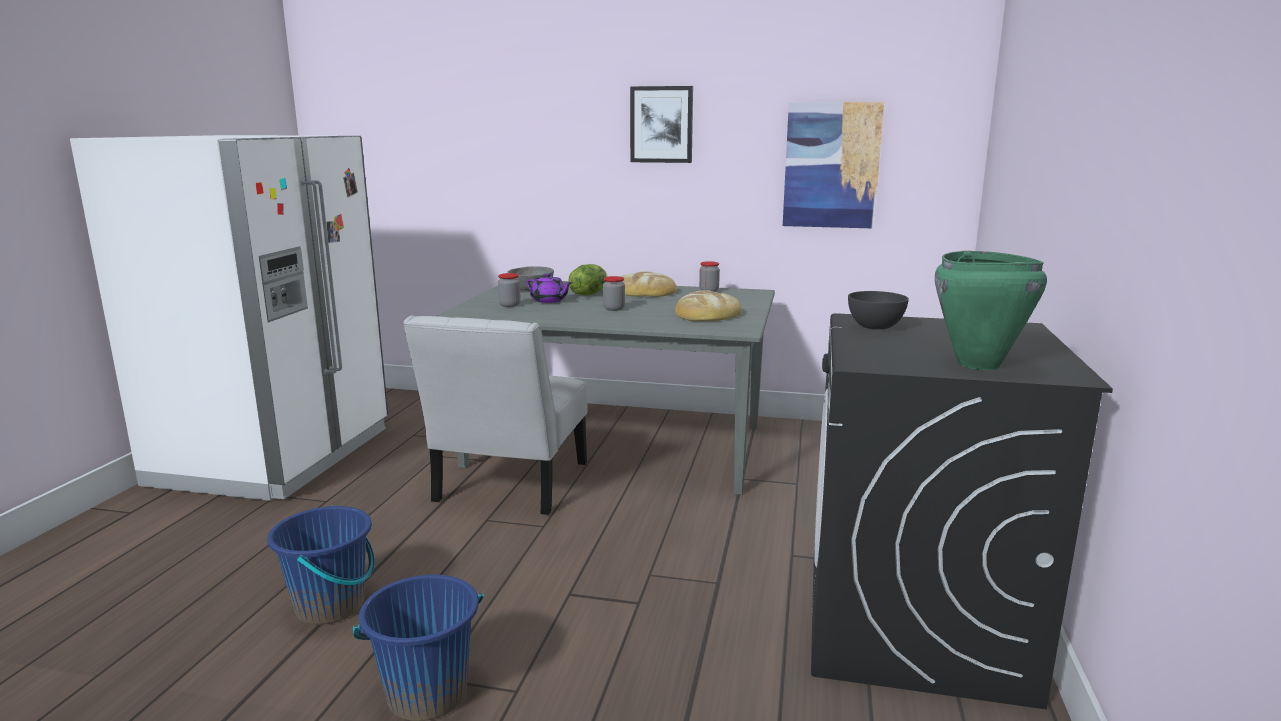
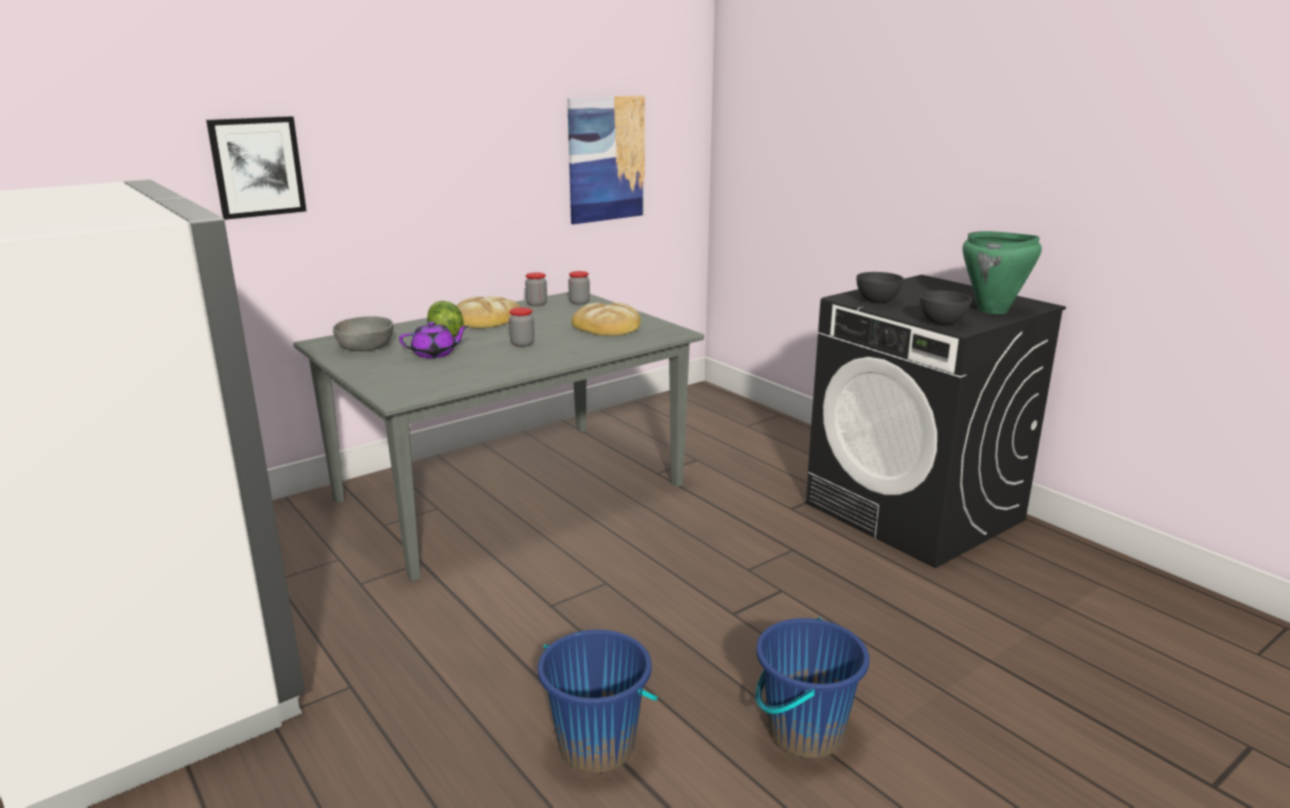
camera: 50 degrees left, 5 degrees up
white chair [403,315,588,515] -> none
jar [498,273,521,307] -> jar moved to [568,271,590,305]
picture [630,86,693,163] -> picture moved to [206,116,306,220]
none -> grey bowl [920,291,972,325]

